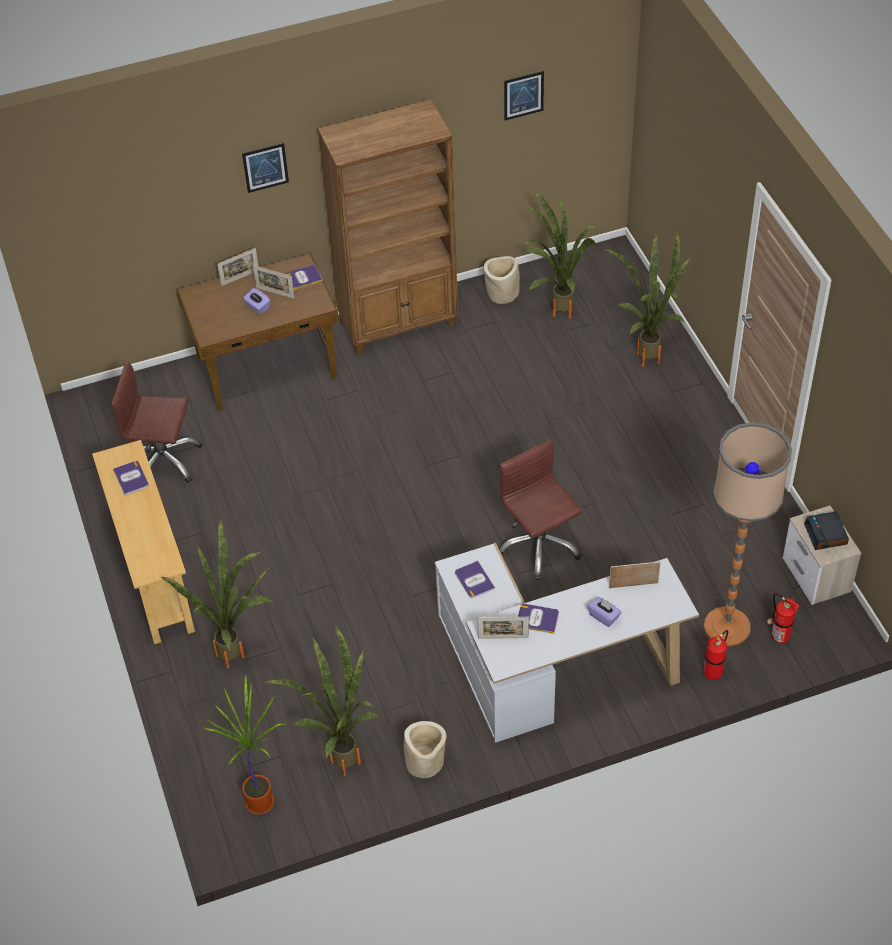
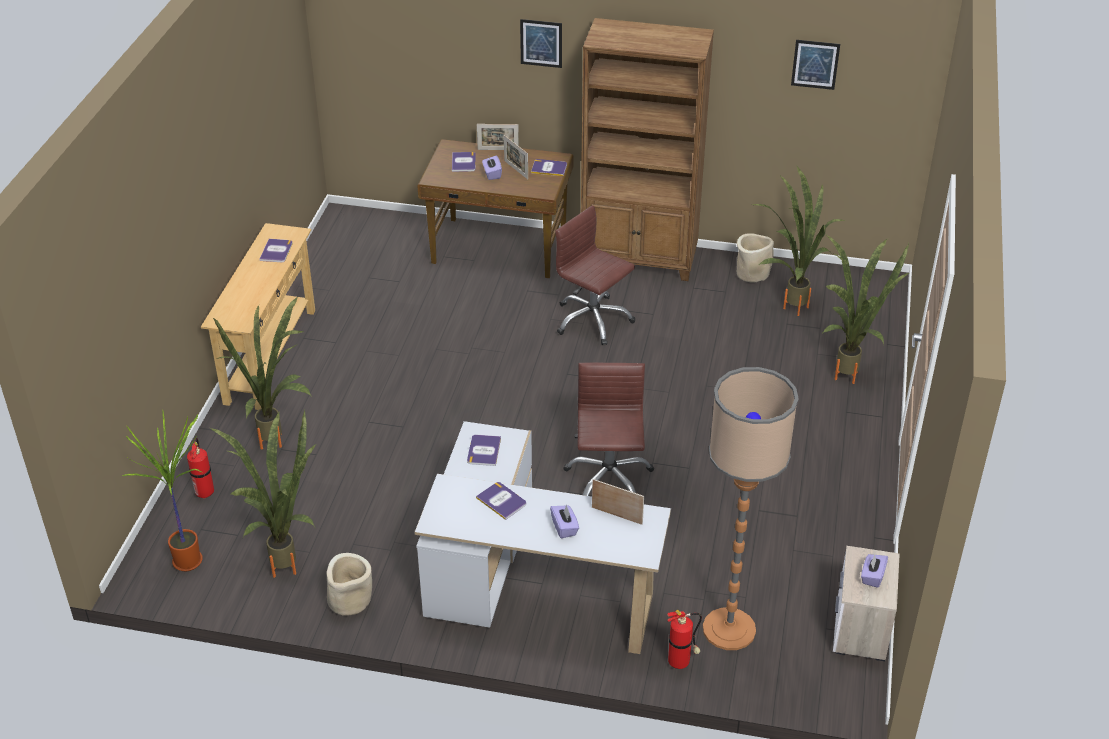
camera: 30 degrees right, 10 degrees down
brown office chair [111,361,202,483] -> brown office chair moved to [555,205,635,345]
picture frame [477,617,529,639] -> none
fire extinguisher [767,593,799,643] -> fire extinguisher moved to [187,438,214,499]
alarm clock [804,511,849,550] -> purple tissue box [861,554,888,588]
none -> book [452,152,476,172]

